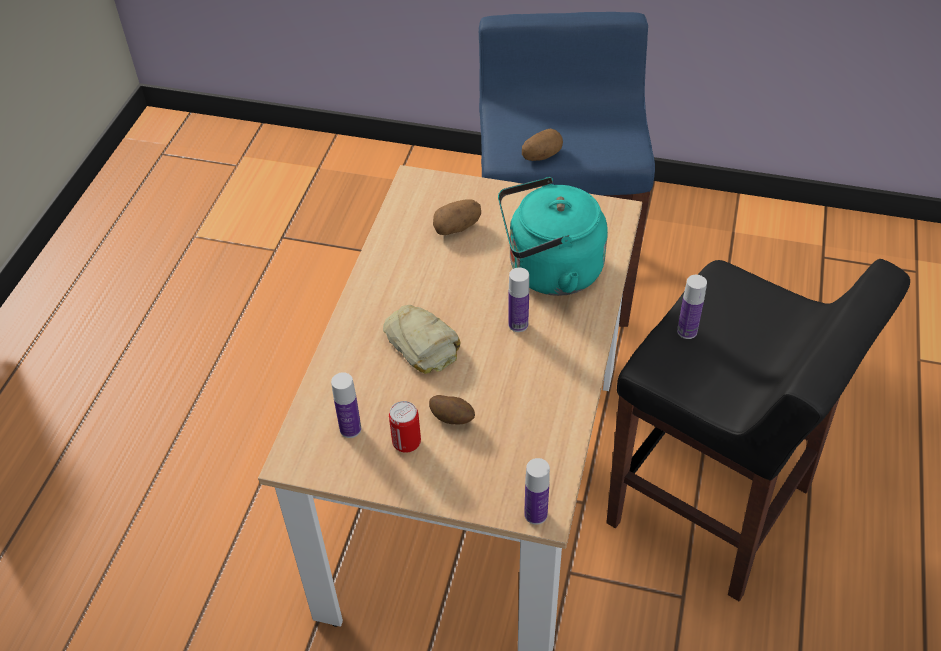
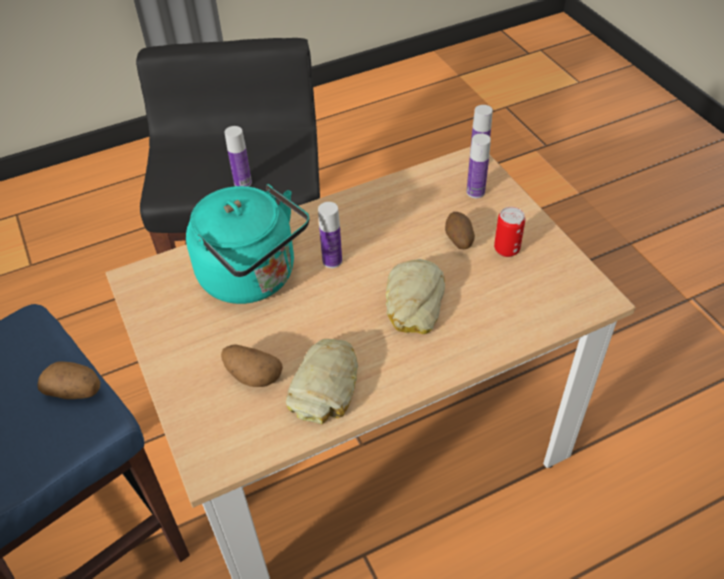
camera: 130 degrees left, 0 degrees up
bottle [331,372,361,438] -> bottle moved to [467,133,491,198]
none -> bread [286,339,358,424]

